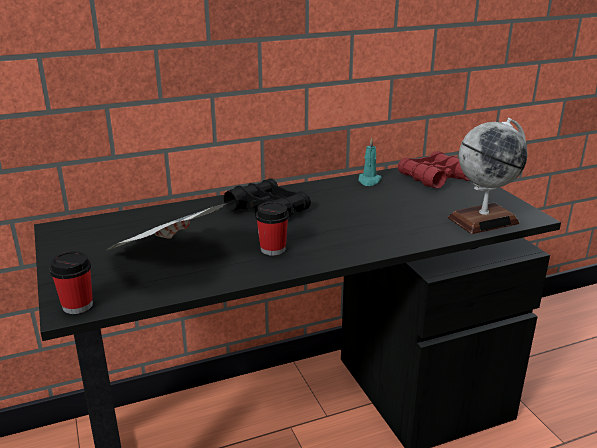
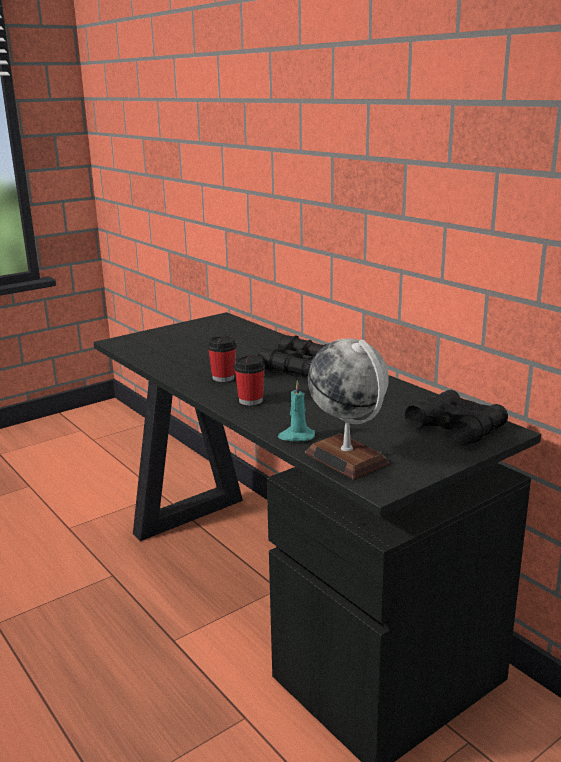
camera: 75 degrees right, 5 degrees down
cup [50,251,93,314] -> cup moved to [234,355,265,405]
newspaper [107,203,227,250] -> none
turquoise candle [358,138,382,186] -> turquoise candle moved to [278,380,315,441]
red binoculars [398,151,470,188] -> black binoculars [405,390,508,445]

